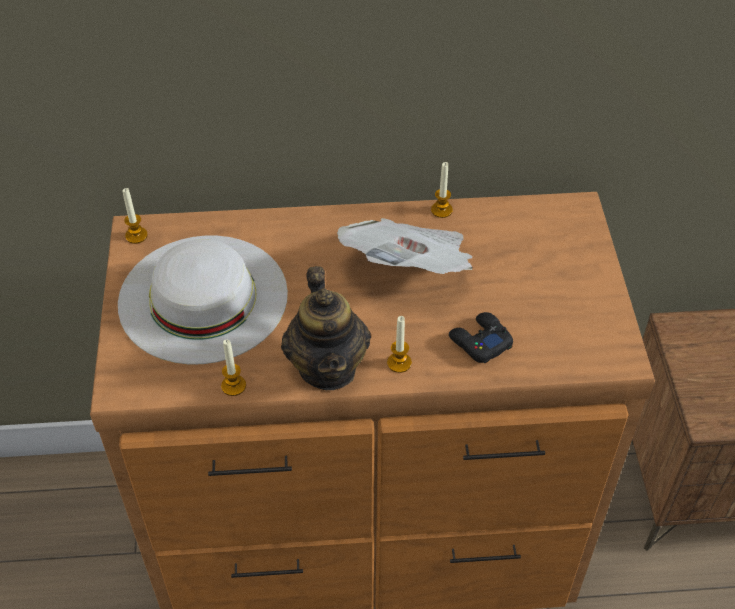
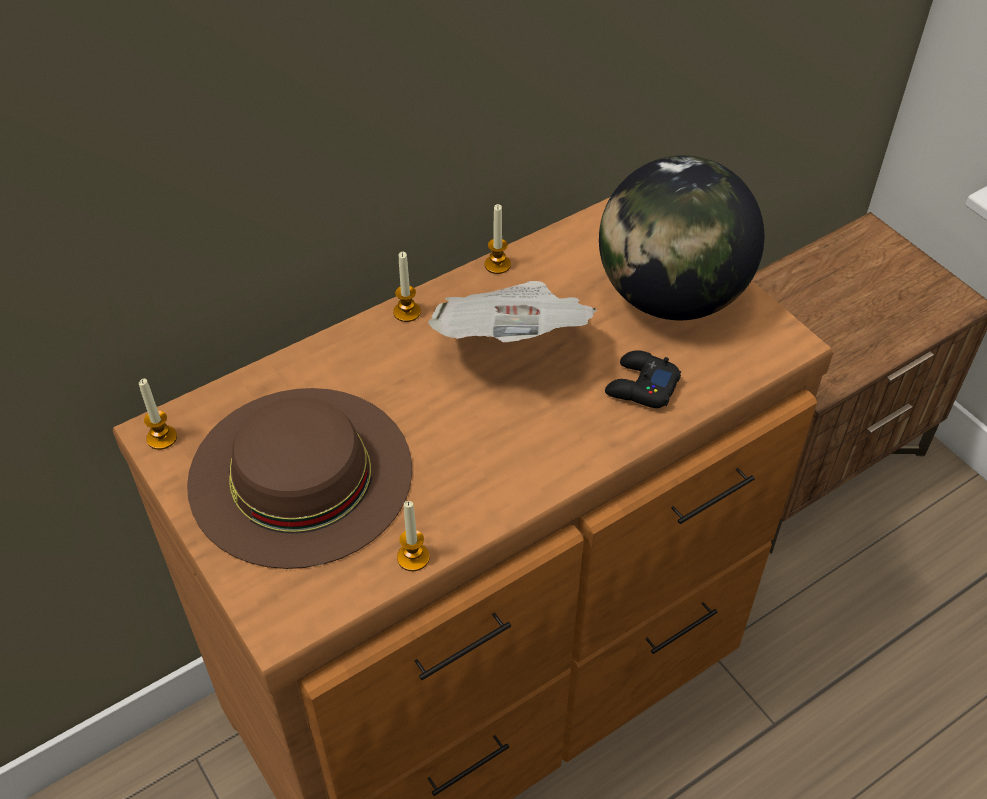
camera: 30 degrees left, 0 degrees up
white hat [118,236,288,364] -> brown hat [187,388,412,569]
teapot [281,266,371,390] -> none
candle [387,316,412,373] -> candle moved to [393,252,421,322]
none -> globe [599,155,764,320]

